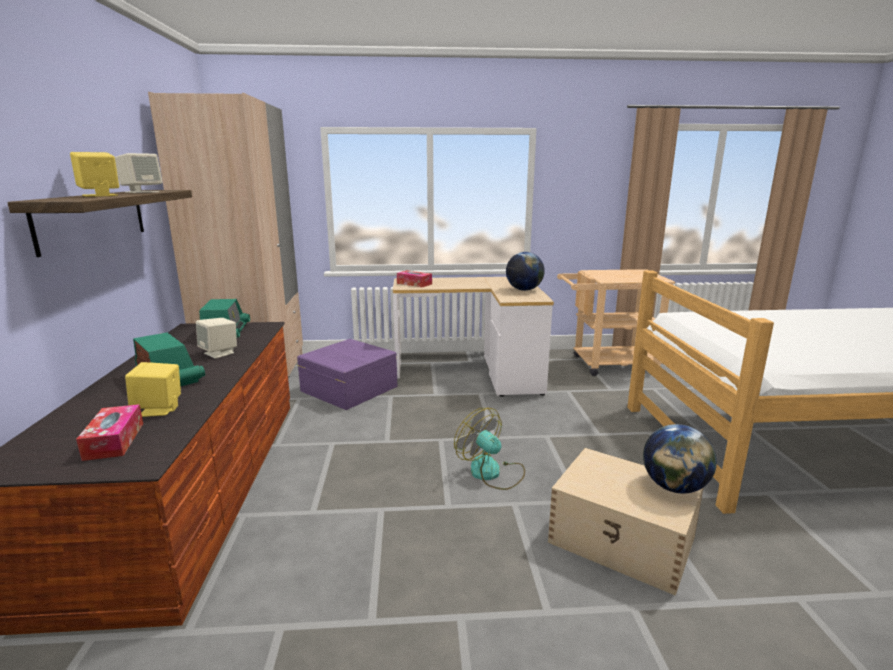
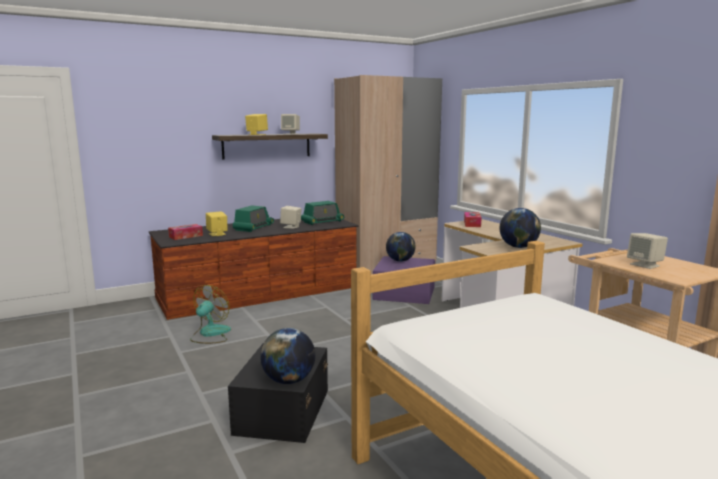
camera: 65 degrees right, 5 degrees down
fan [454,408,525,490] -> fan moved to [190,285,231,344]
beige storage box [548,448,704,596] -> black storage box [228,343,328,443]
none -> globe [386,232,416,262]
none -> beige speaker [627,233,668,269]

